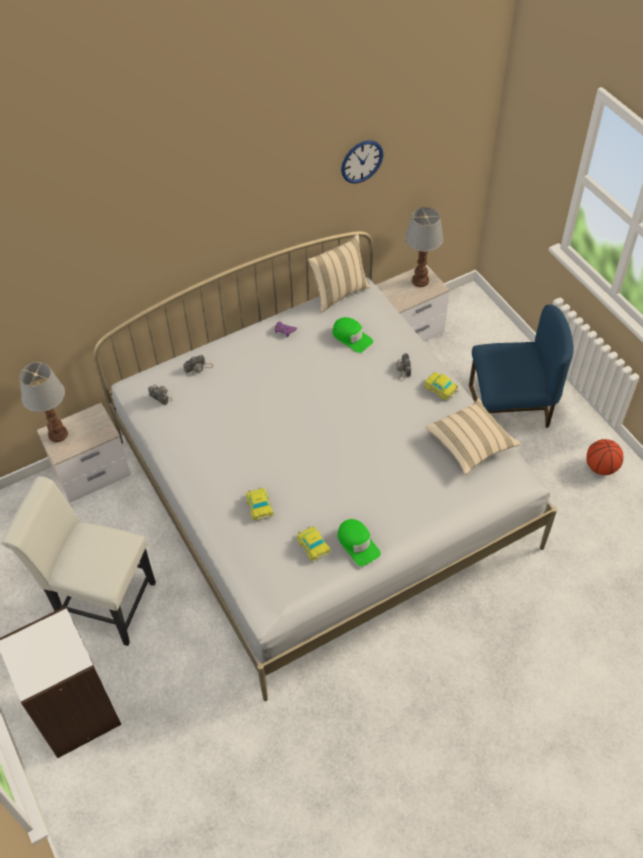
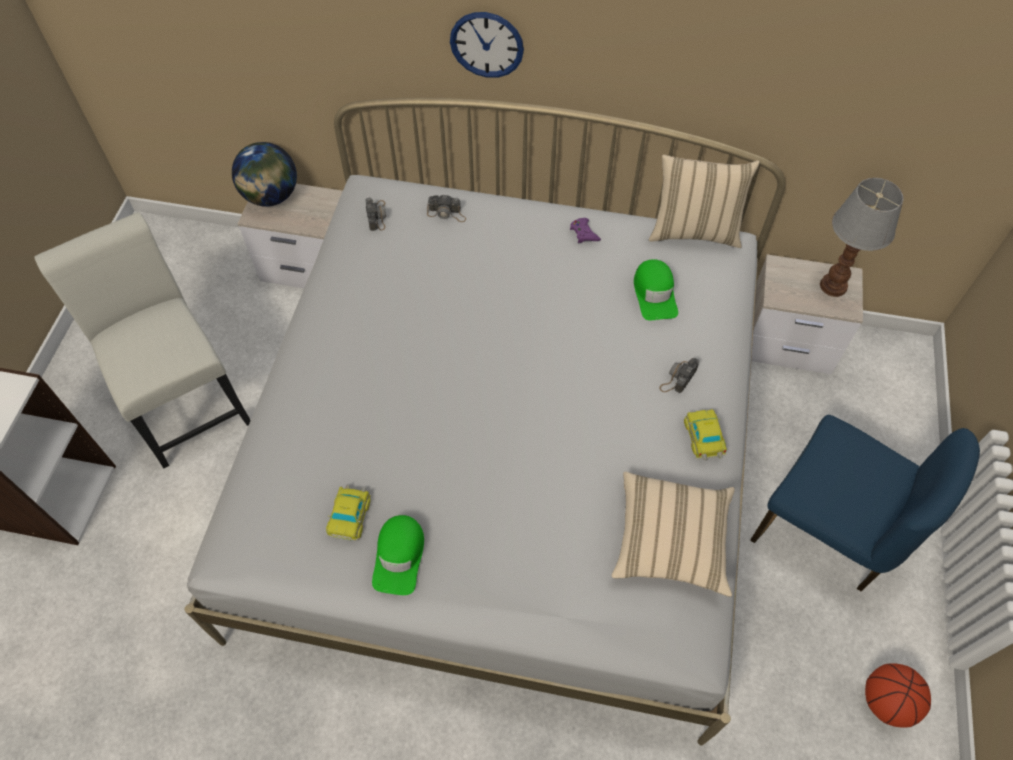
camera: 40 degrees right, 5 degrees up
table lamp [20,362,68,442] -> globe [232,142,297,207]
toy car [246,487,274,521] -> none
wall clock [341,140,383,184] -> wall clock moved to [450,12,524,78]

